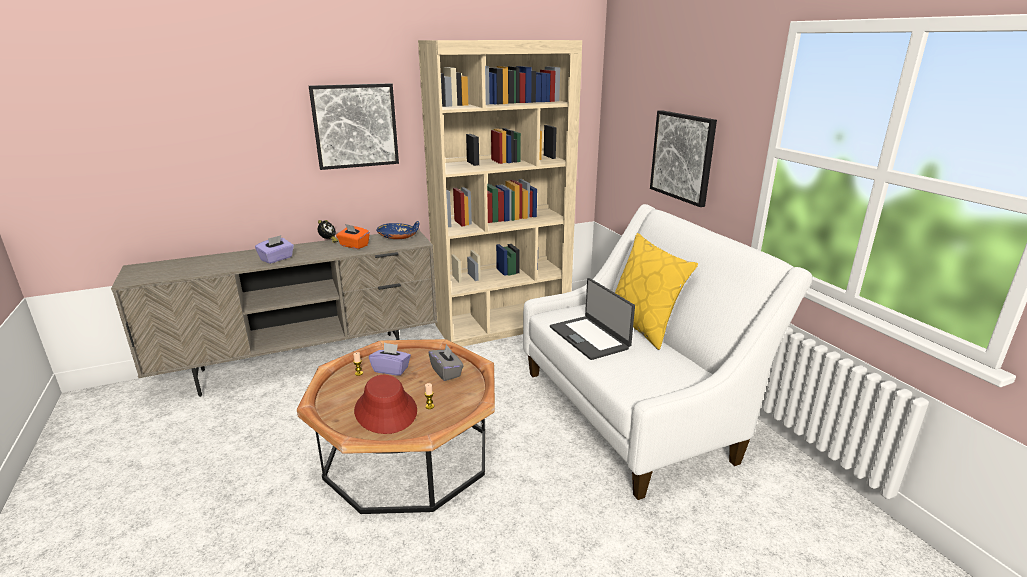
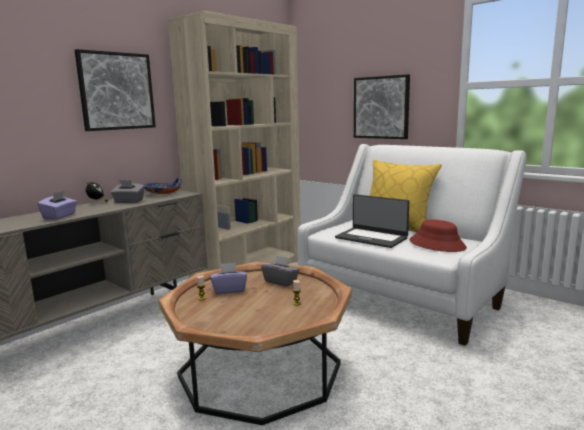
camera: 25 degrees left, 10 degrees down
orange tissue box [336,224,370,249] -> grey tissue box [111,180,145,203]
red hat [354,375,417,434] -> red hat moved to [409,220,467,252]

